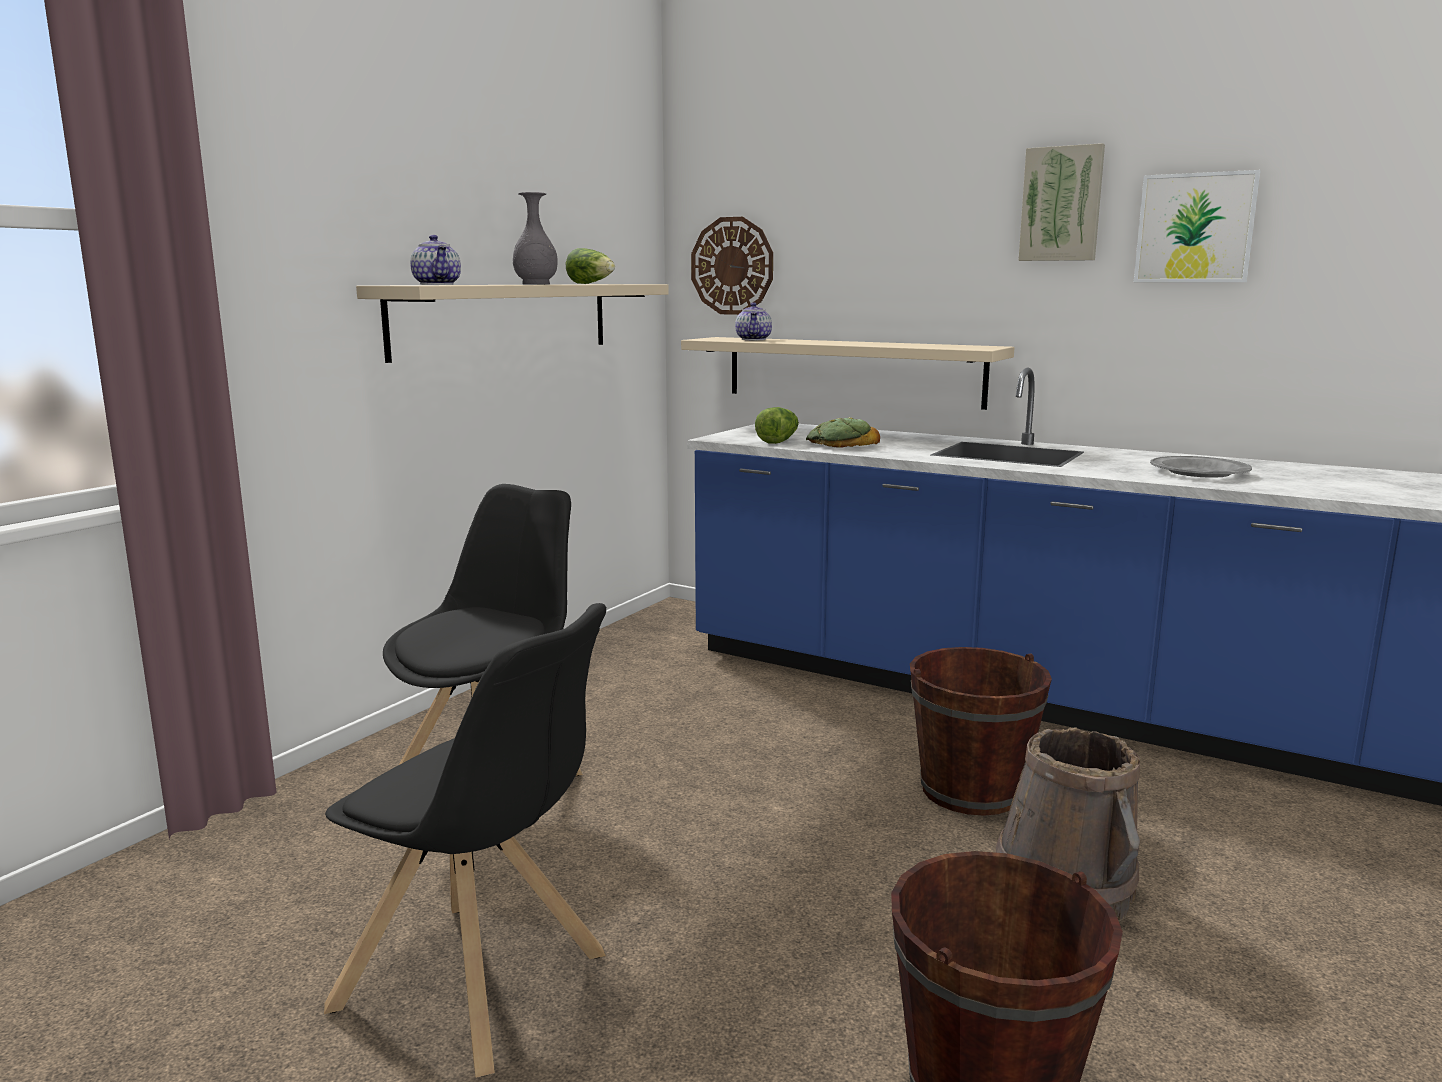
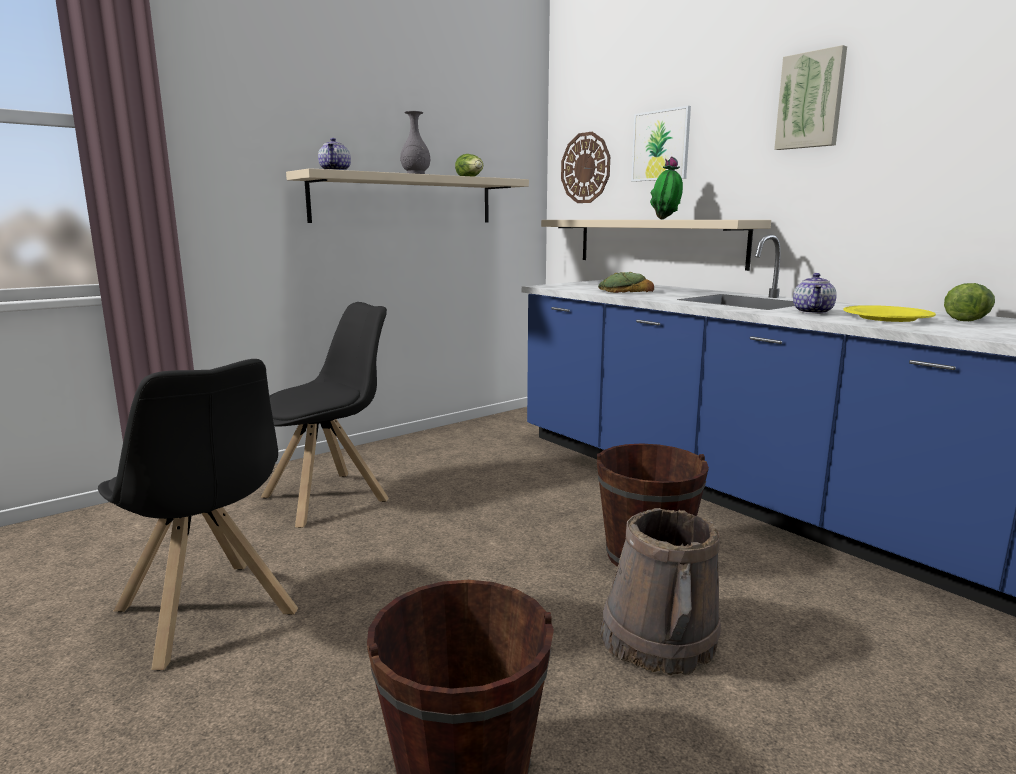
camera: 20 degrees right, 0 degrees up
teapot [735,302,772,340] -> teapot moved to [793,273,837,314]
lettuce [755,407,799,444] -> lettuce moved to [944,283,995,321]
picture [1134,170,1261,282] -> picture moved to [631,106,691,182]
grey plate [1150,456,1252,478] -> yellow plate [843,305,936,322]
none -> potted plant [650,156,683,219]

